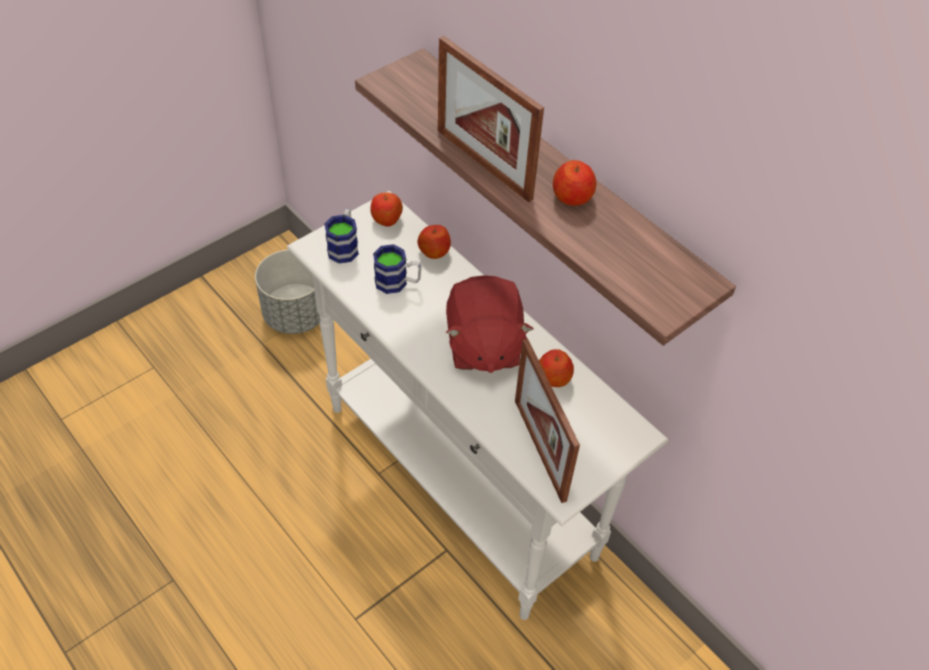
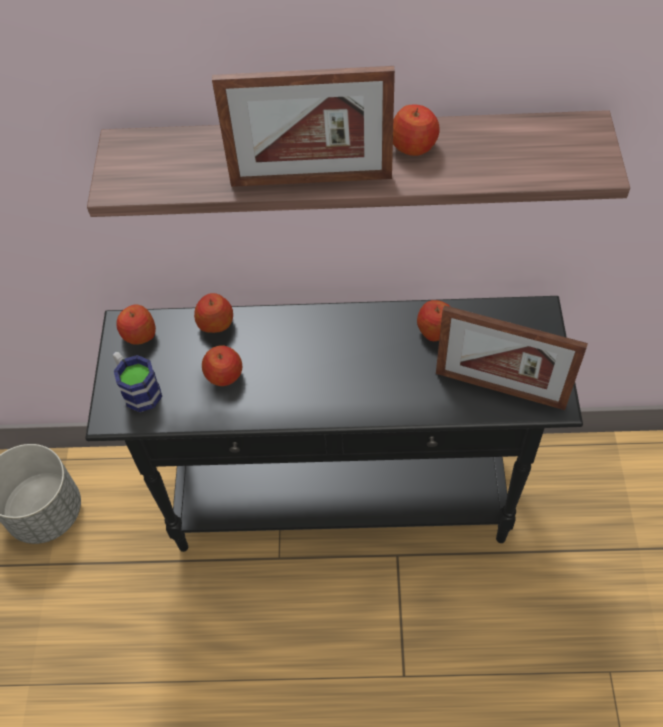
camera: 45 degrees left, 5 degrees up
white console table [287,191,669,620] -> black console table [85,296,583,552]
mug [373,244,422,294] -> apple [202,345,242,386]
red plush toy [446,275,533,373] -> none

